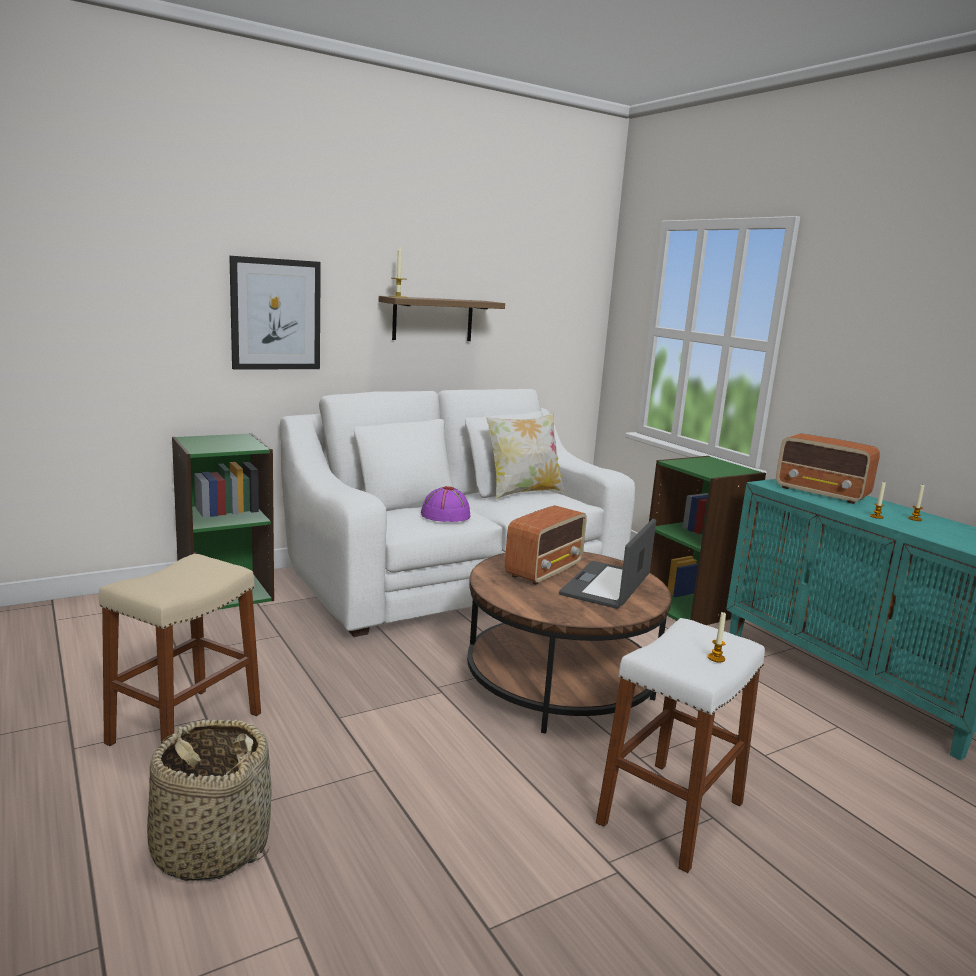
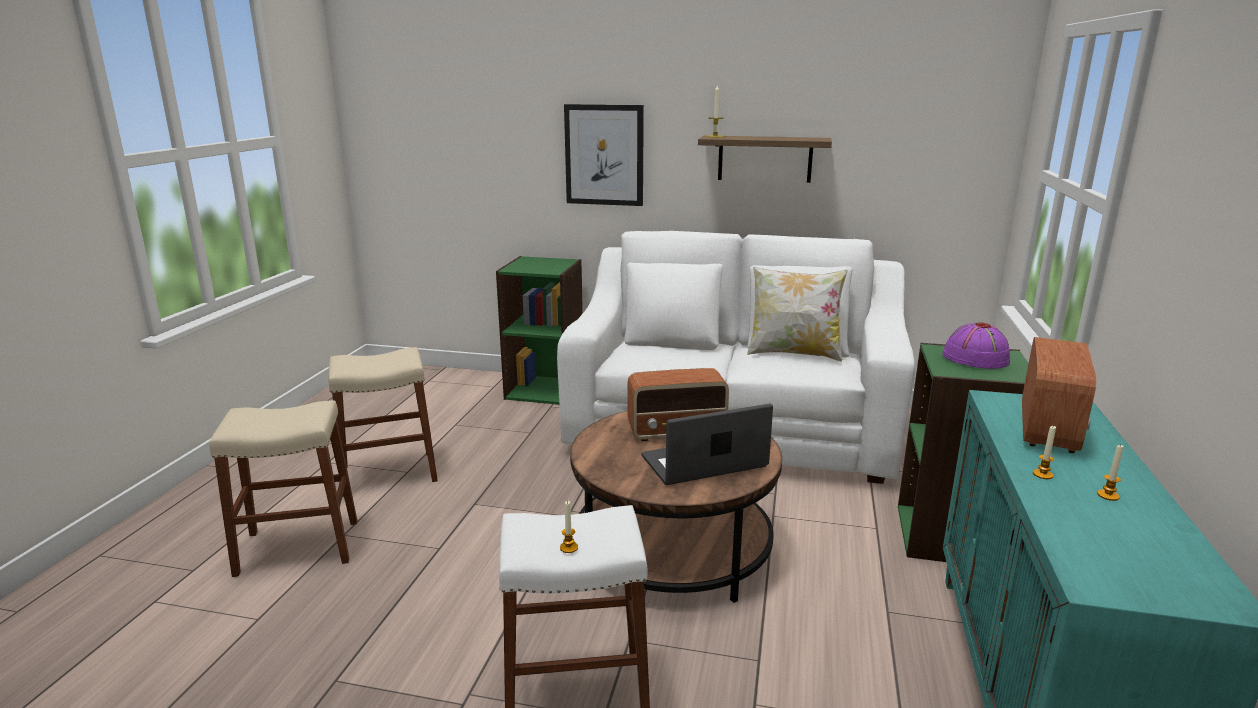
camera: 45 degrees right, 5 degrees up
basket [147,719,272,882] -> beige stool [209,400,357,577]
purple hat [421,486,470,522] -> purple hat moved to [942,322,1010,369]
radio [776,434,880,504] -> radio turned 150 degrees counterclockwise [1022,337,1096,453]

